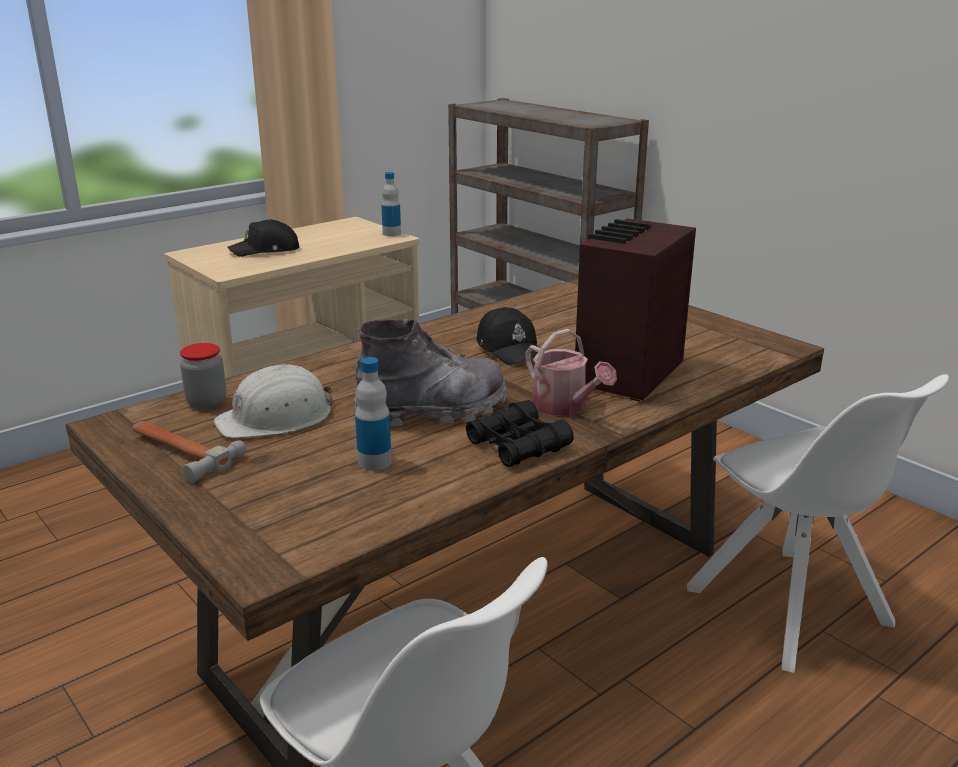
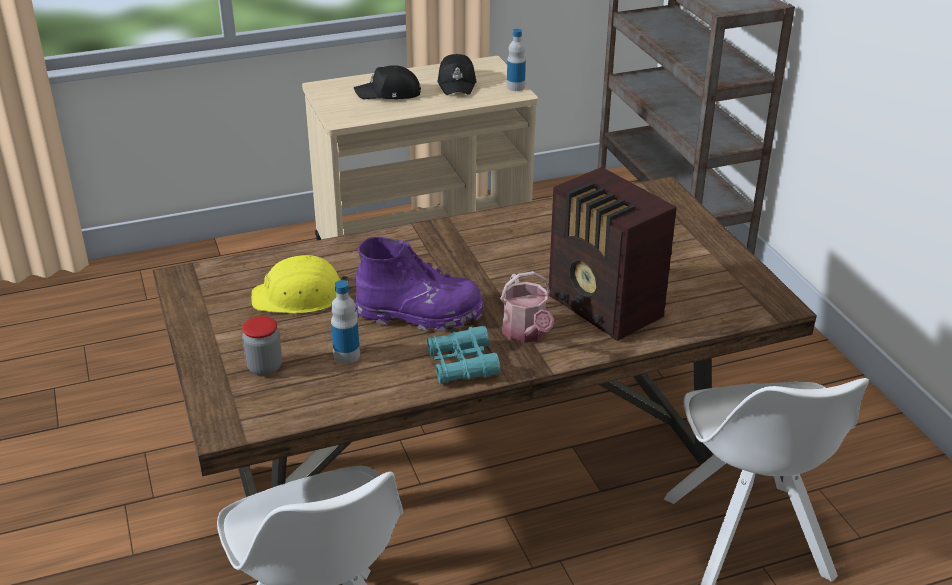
camera: 20 degrees right, 10 degrees up
hammer [132,421,246,483] -> none
jar [180,343,226,409] -> jar moved to [242,316,282,376]
white hard hat [213,364,333,438] -> yellow hard hat [251,255,349,314]
grey boot [353,319,507,426] -> purple boot [355,237,484,332]
black binoculars [466,400,574,467] -> turquoise binoculars [427,326,500,384]
black cap [476,307,538,365] -> black cap moved to [437,54,476,95]
radio [575,218,696,402] -> radio turned 90 degrees counterclockwise [549,167,677,341]

